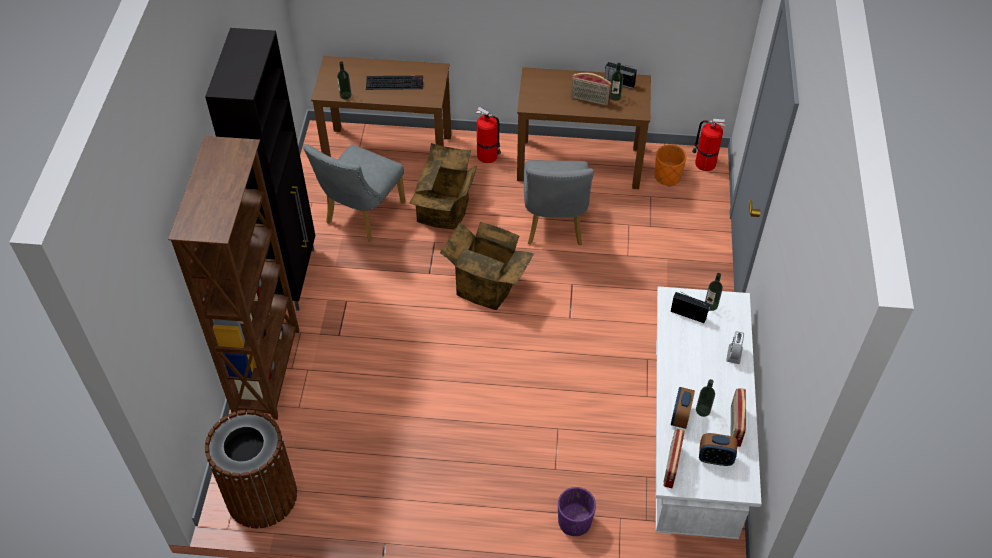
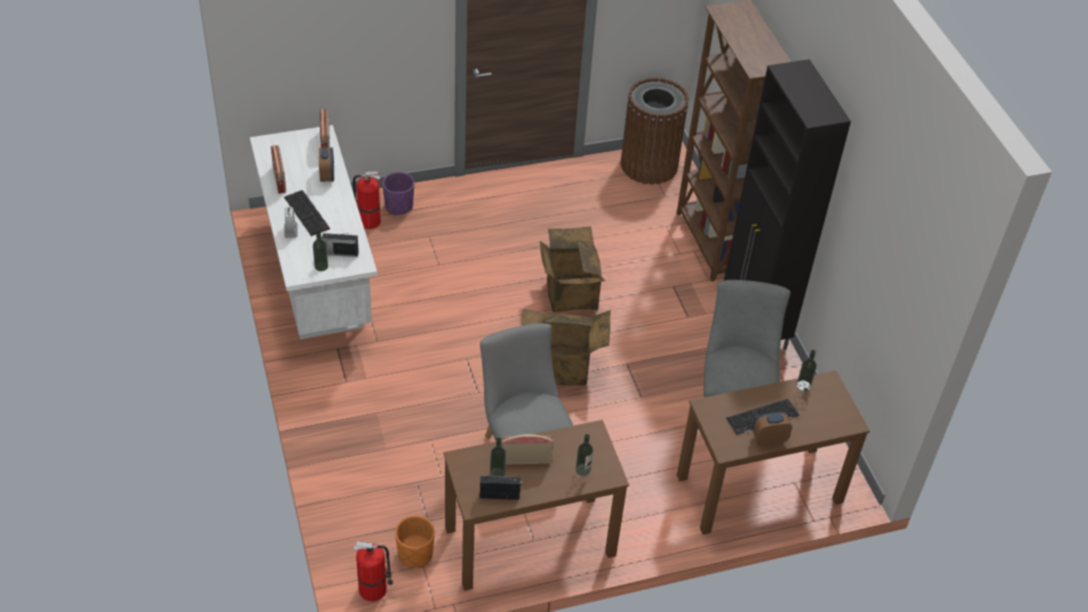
camera: 155 degrees right, 5 degrees down
cardboard box [409,143,477,230] -> cardboard box moved to [540,226,605,313]
fire extinguisher [476,107,501,163] -> fire extinguisher moved to [353,171,381,229]
bottle [696,379,715,417] -> bottle moved to [576,434,593,476]
alarm clock [699,433,738,466] -> alarm clock moved to [753,412,792,446]
none -> keyboard [284,190,330,236]

